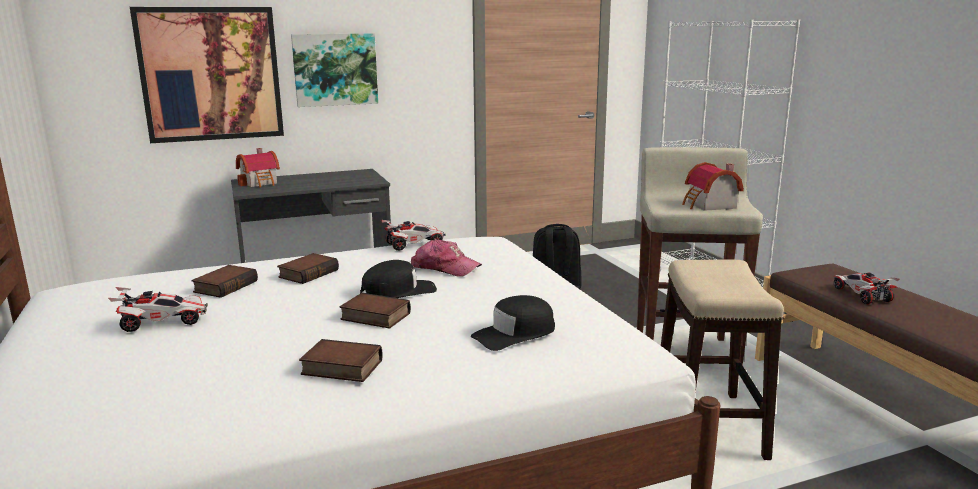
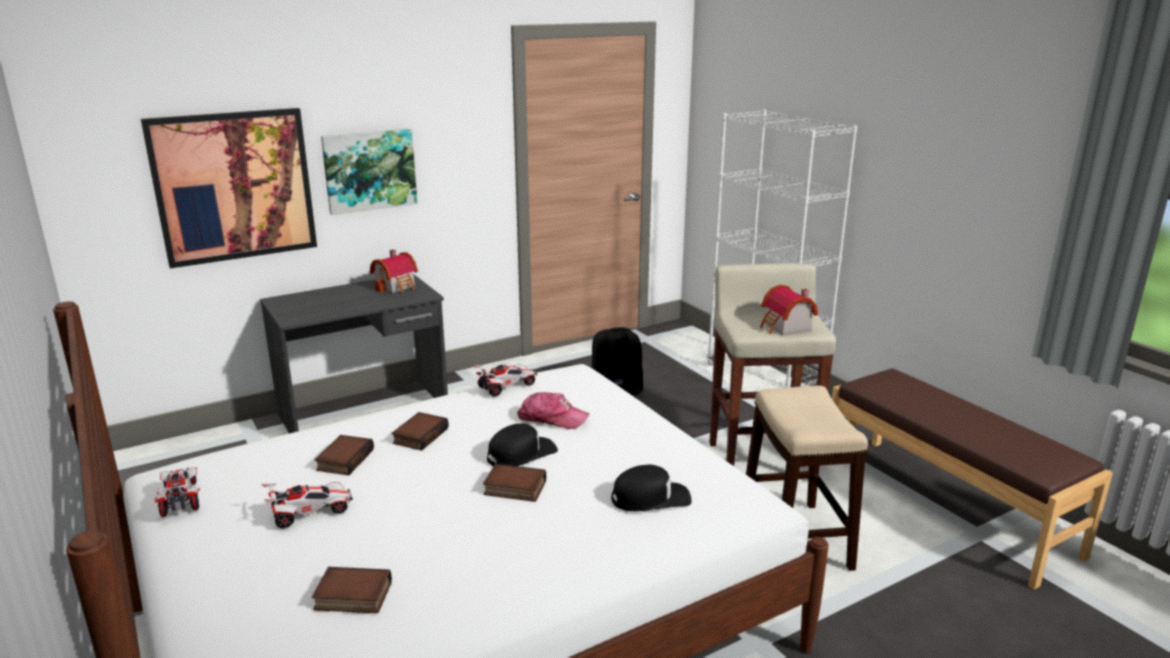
camera: 10 degrees left, 5 degrees up
toy house [236,148,280,188] -> toy house moved to [370,249,418,293]
book [299,339,383,382] -> book moved to [312,567,392,613]
black cap [471,295,555,351] -> black cap turned 150 degrees counterclockwise [611,465,692,511]
toy car [833,272,899,304] -> toy car moved to [154,467,200,517]

